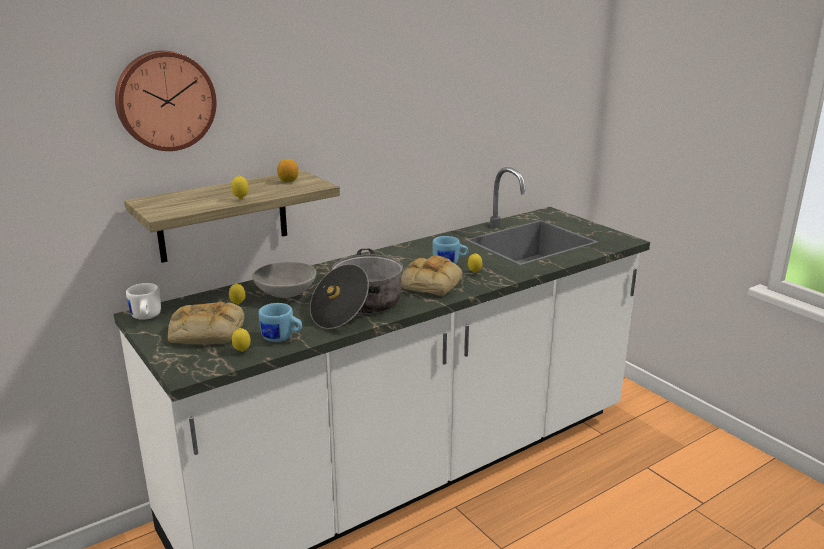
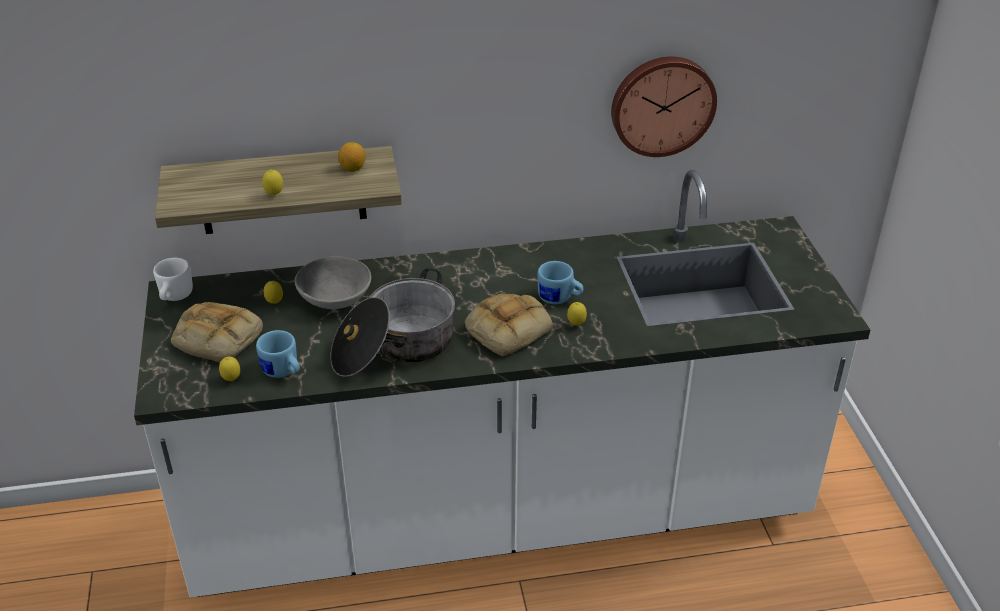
camera: 25 degrees right, 15 degrees up
wall clock [115,51,216,151] -> wall clock moved to [611,56,717,157]

